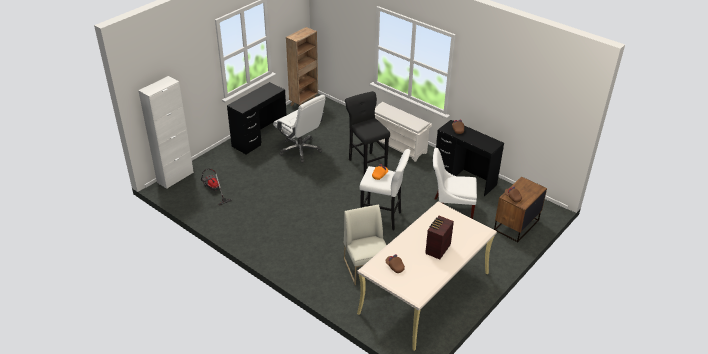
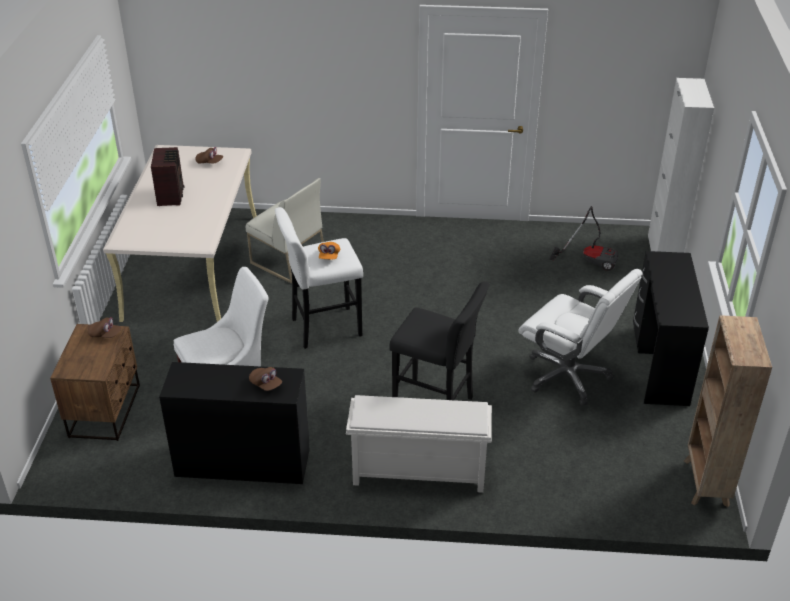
camera: 145 degrees right, 0 degrees up
white office chair [273,95,326,163] -> white office chair turned 150 degrees counterclockwise [519,269,642,406]

